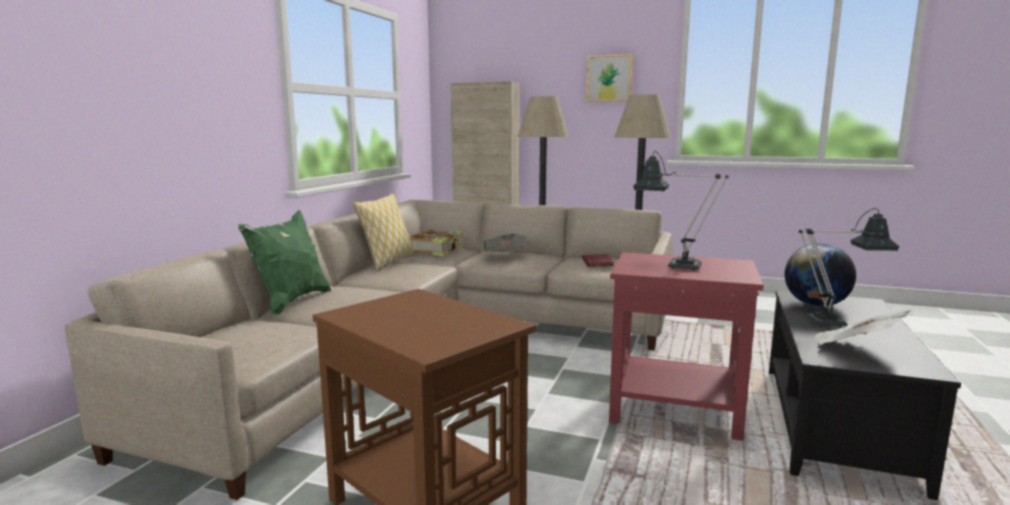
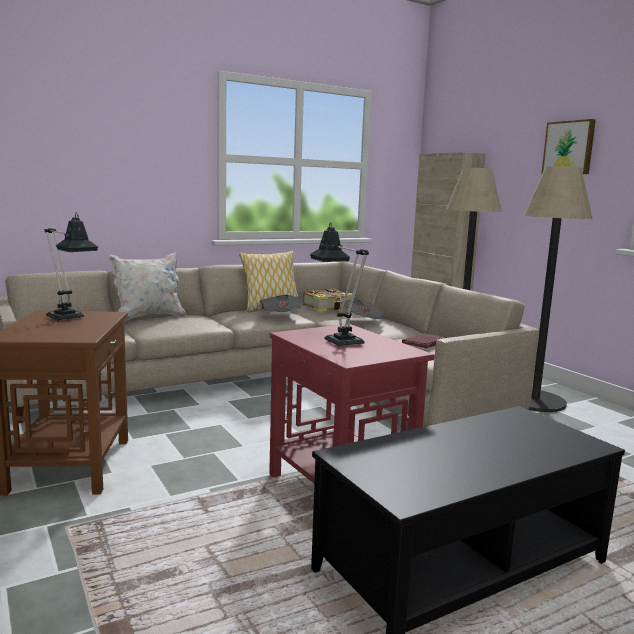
camera: 40 degrees right, 0 degrees up
green pillow [238,210,331,315] -> white pillow [108,252,187,322]
globe [784,243,856,307] -> none
table lamp [799,208,900,327] -> table lamp moved to [44,212,98,321]
newspaper [815,309,914,345] -> newspaper moved to [260,295,304,312]

